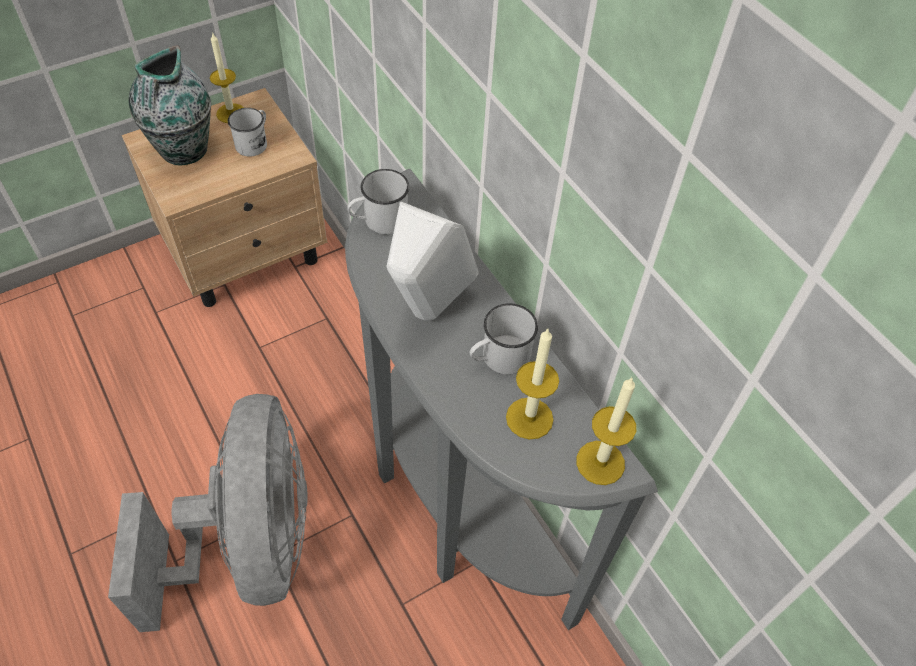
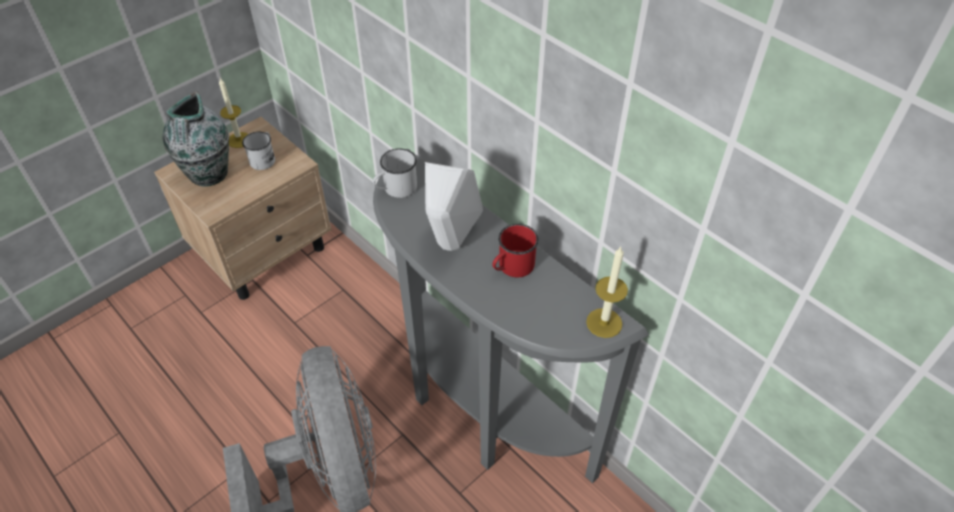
camera: 10 degrees left, 5 degrees down
white mug [470,303,538,375] -> red mug [492,224,539,277]
candle [506,329,559,439] -> none

